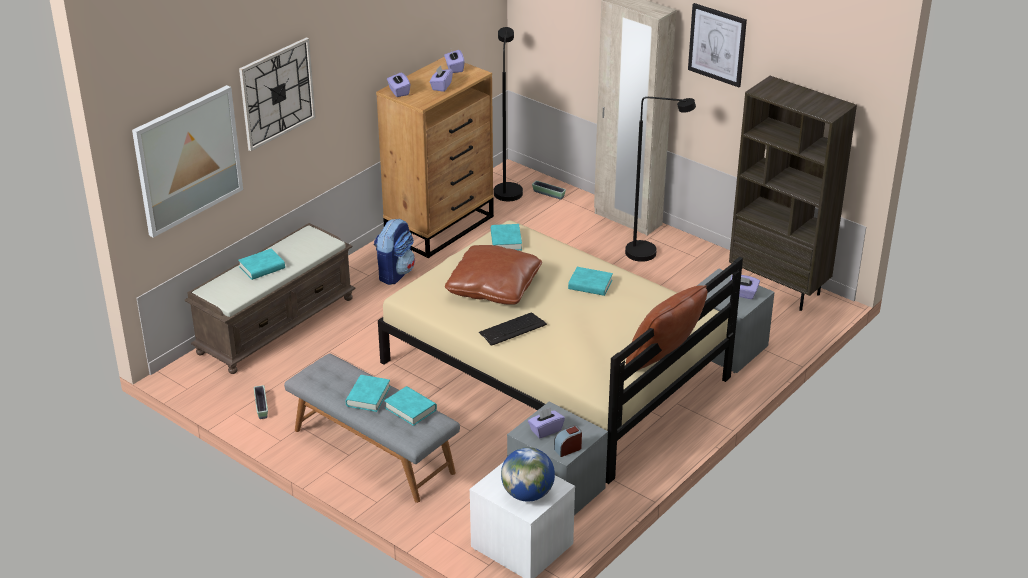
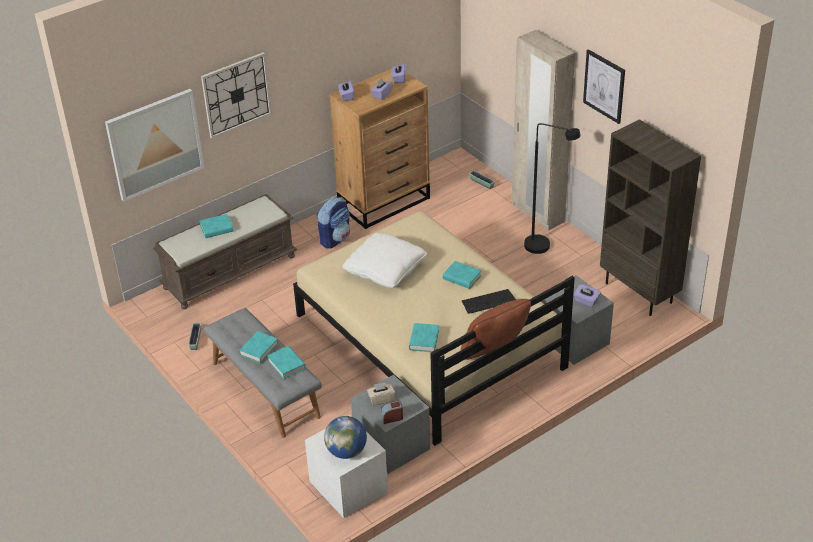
camera: 15 degrees right, 5 degrees up
brown pillow [445,245,542,305] -> white pillow [342,233,427,288]
keyboard [479,312,547,346] -> keyboard moved to [462,289,516,314]
turquoise book [491,224,522,251] -> turquoise book moved to [409,323,439,352]
black floor lamp [494,27,523,201] -> none
purple tissue box [528,407,565,439] -> beige tissue box [367,383,395,406]

